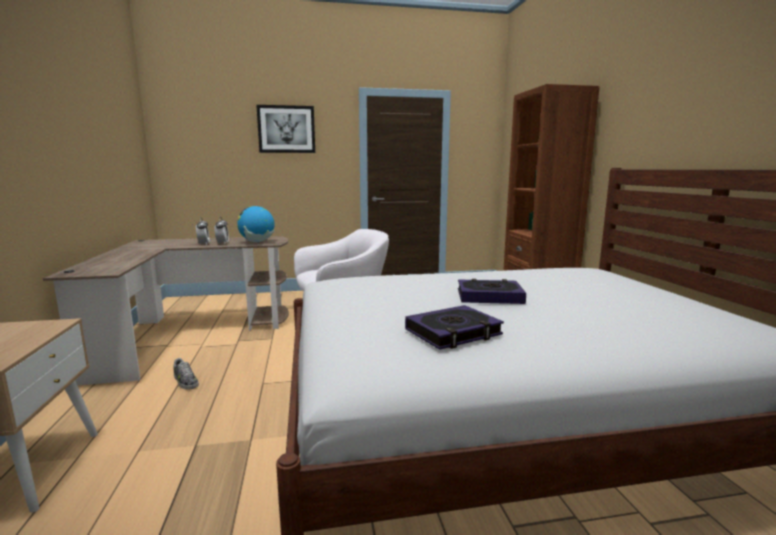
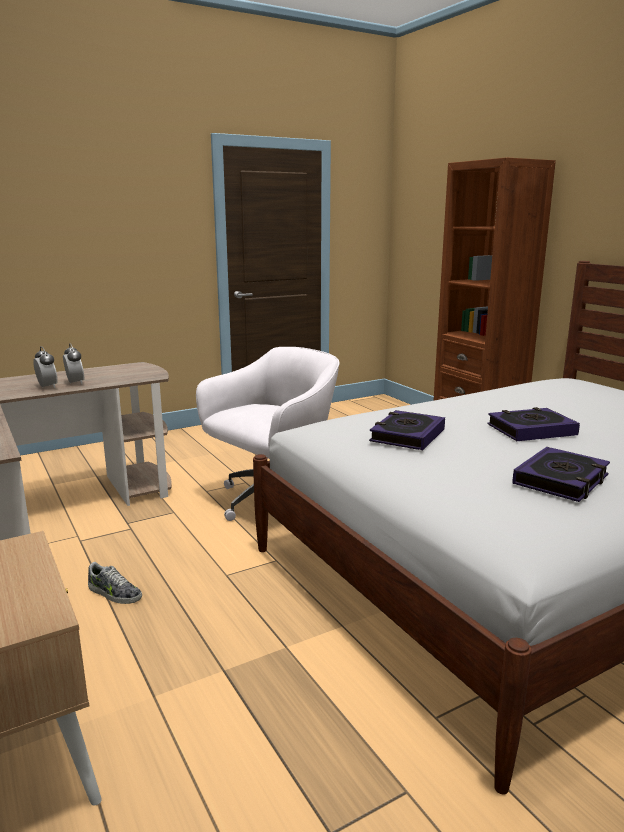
camera: 20 degrees left, 5 degrees up
globe [237,206,274,242] -> none
picture [256,105,315,153] -> none
none -> book [369,410,445,450]

